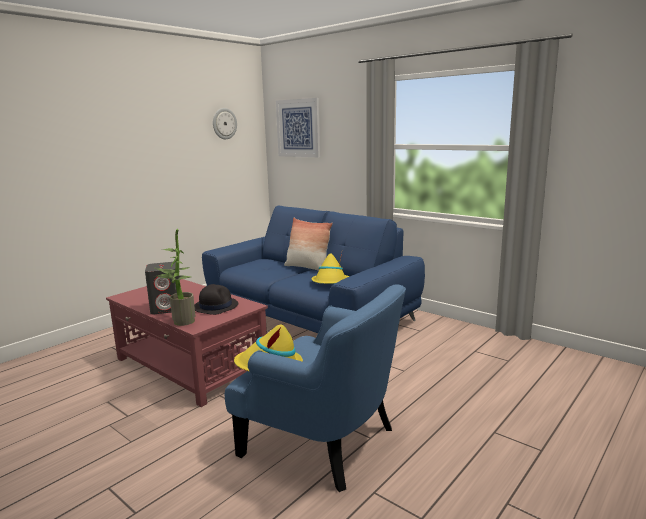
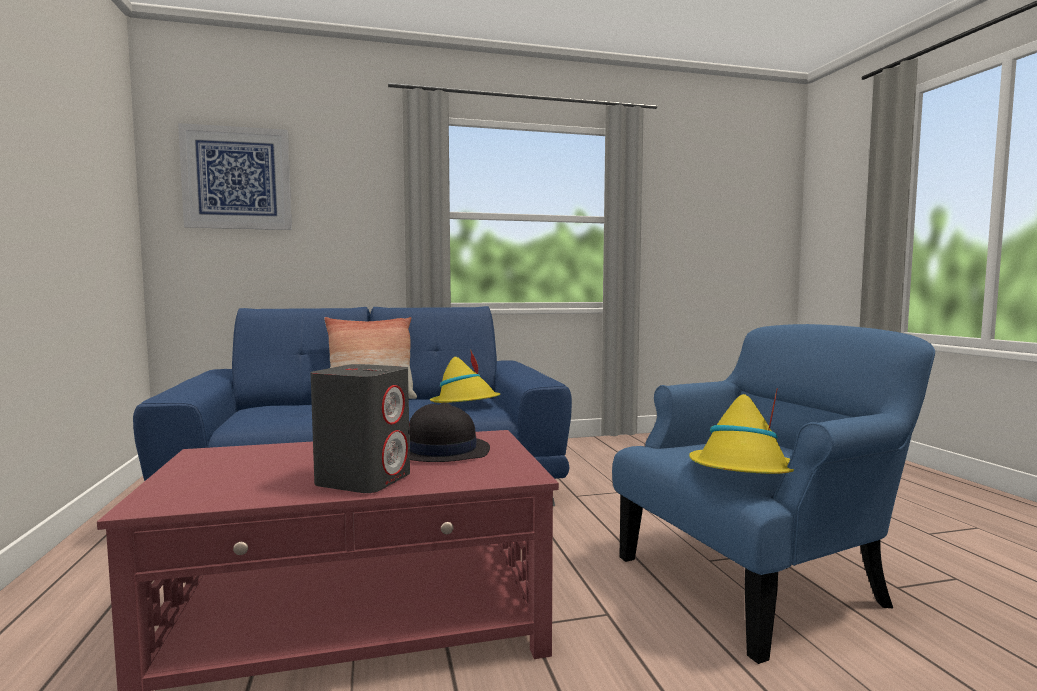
camera: 55 degrees left, 10 degrees down
potted plant [153,229,195,326] -> none
wall clock [213,108,237,139] -> none

